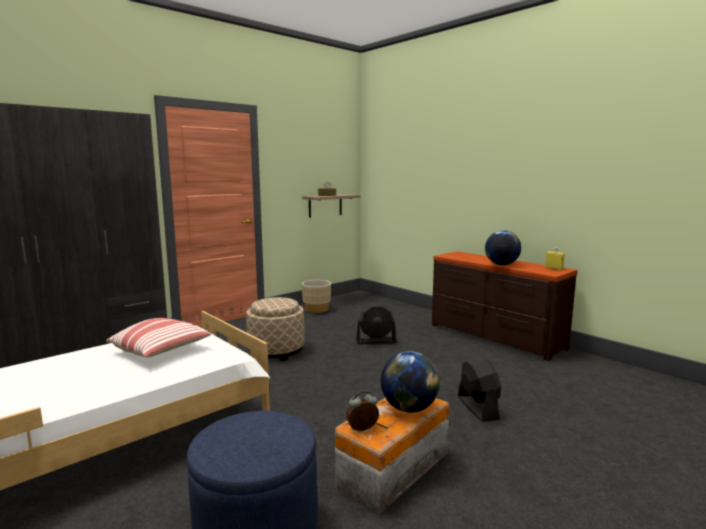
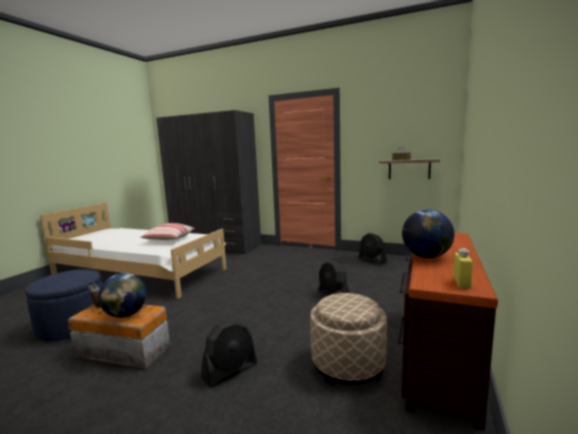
camera: 65 degrees right, 0 degrees up
beige ottoman [246,297,305,361] -> beige ottoman moved to [310,293,387,385]
beige planter [302,280,331,313] -> black fan [358,233,387,265]

